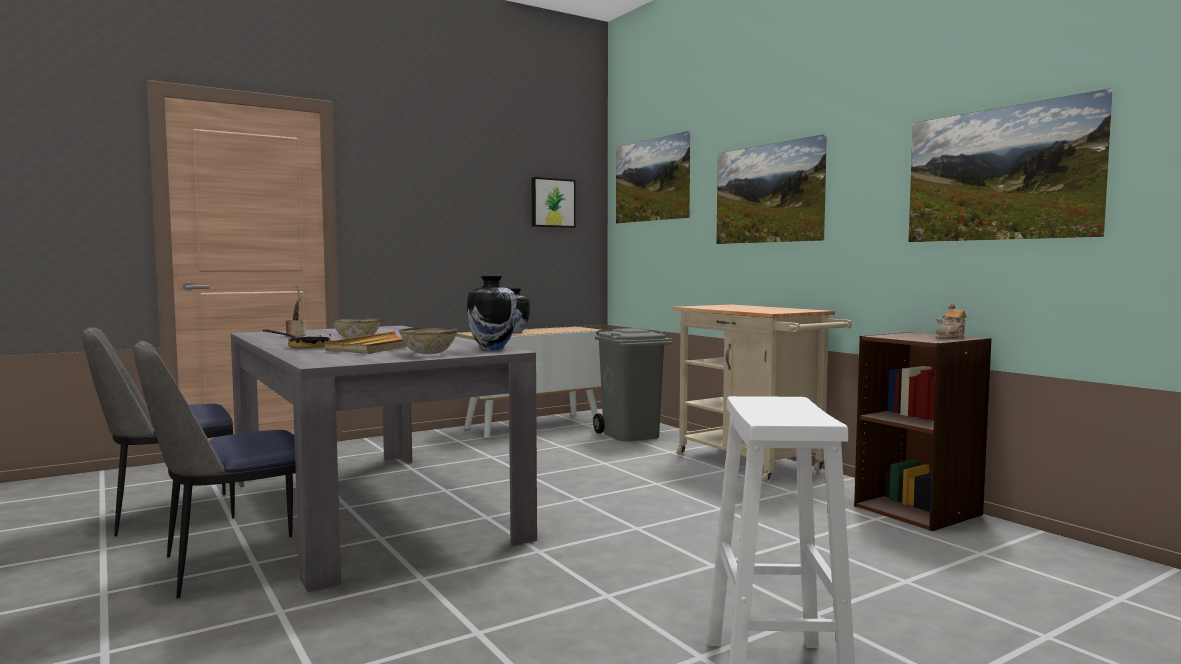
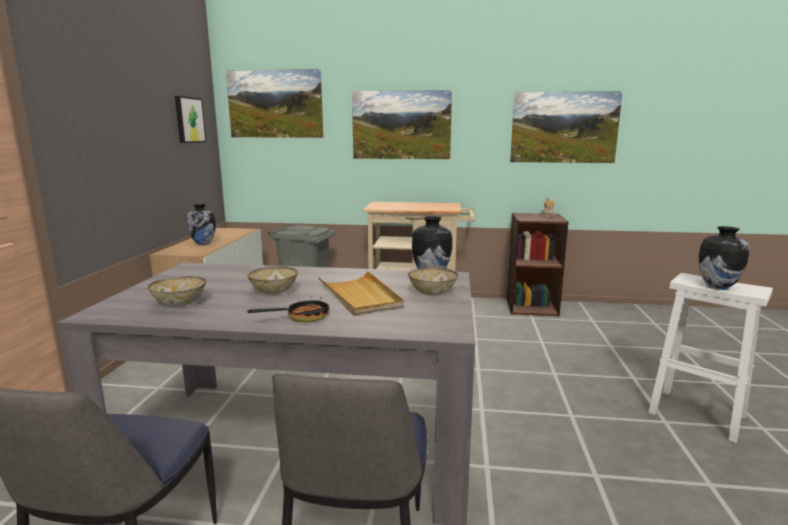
camera: 50 degrees left, 10 degrees up
potted plant [286,285,306,337] -> bowl [148,276,206,307]
none -> vase [699,226,750,290]

